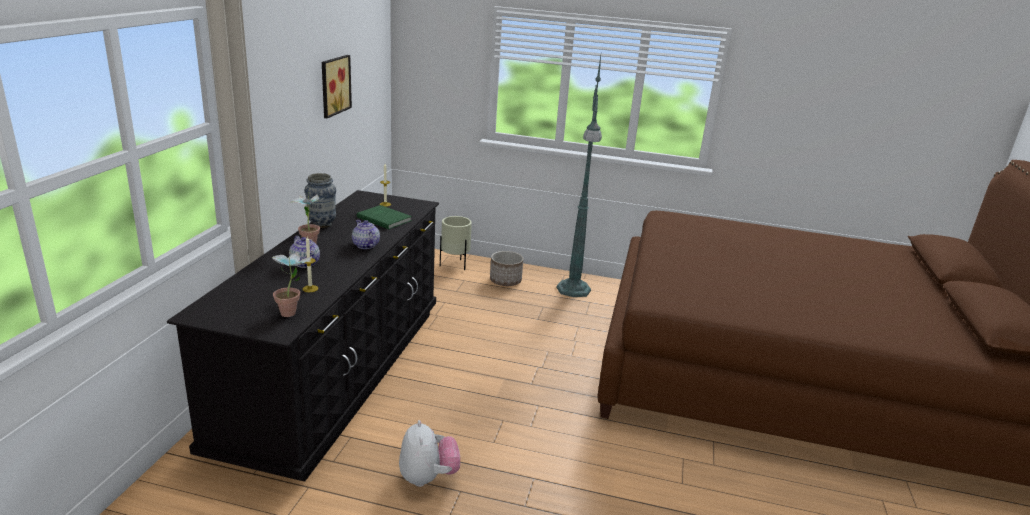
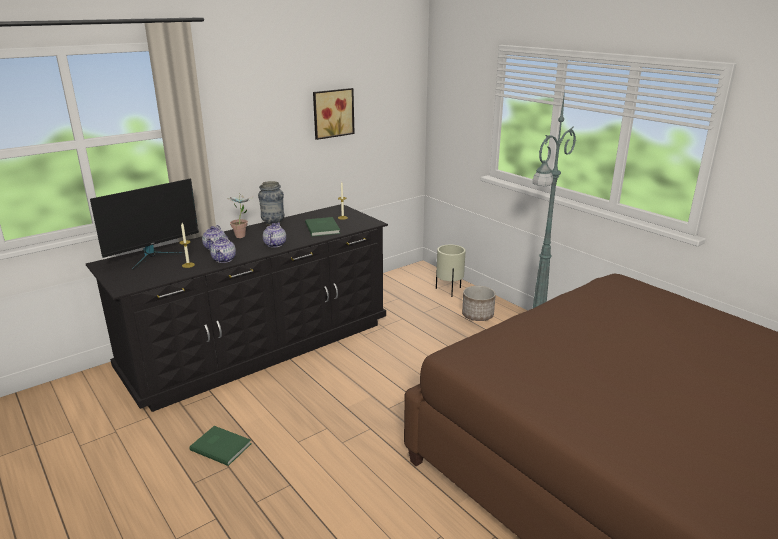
camera: 40 degrees right, 0 degrees up
potted plant [272,251,312,317] -> none
plush toy [399,420,460,487] -> green book [190,426,252,466]
none -> monitor [90,179,199,270]
none -> teapot [210,236,236,263]

